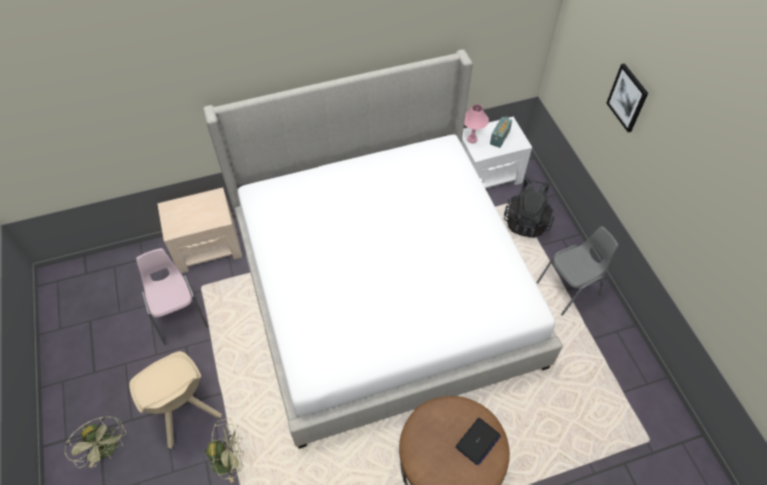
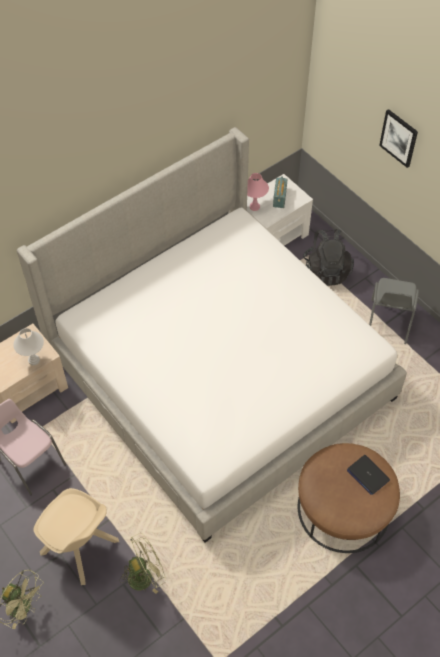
camera: 20 degrees left, 0 degrees up
laptop [455,418,501,465] -> laptop turned 120 degrees clockwise [347,455,390,495]
grey chair [536,226,618,316] -> grey chair turned 150 degrees clockwise [369,278,419,344]
none -> white table lamp [13,328,44,366]

